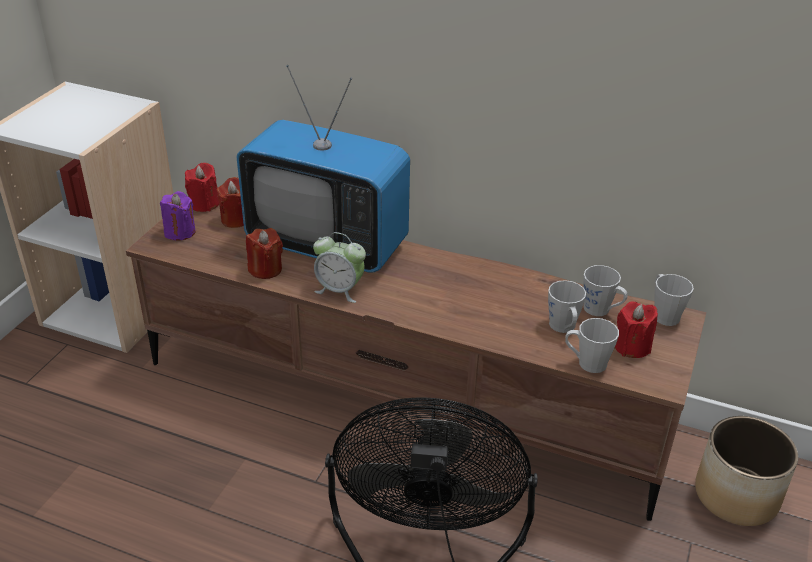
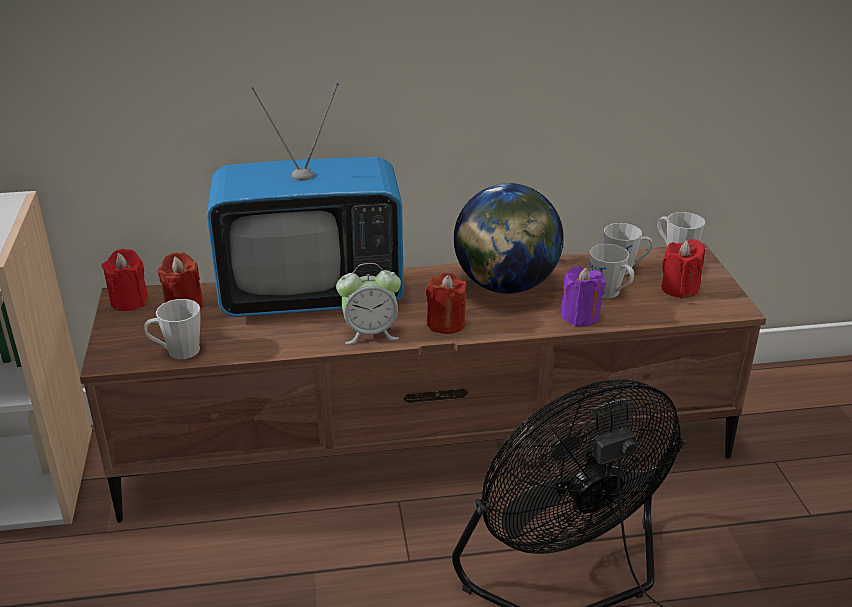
camera: 30 degrees left, 5 degrees down
purple candle [160,191,196,241] -> purple candle moved to [560,266,606,327]
red candle [246,228,283,279] -> red candle moved to [426,272,467,334]
grey mug [565,318,619,373] -> grey mug moved to [144,299,201,359]
planter [695,416,798,526] -> none
none -> globe [454,183,564,294]

